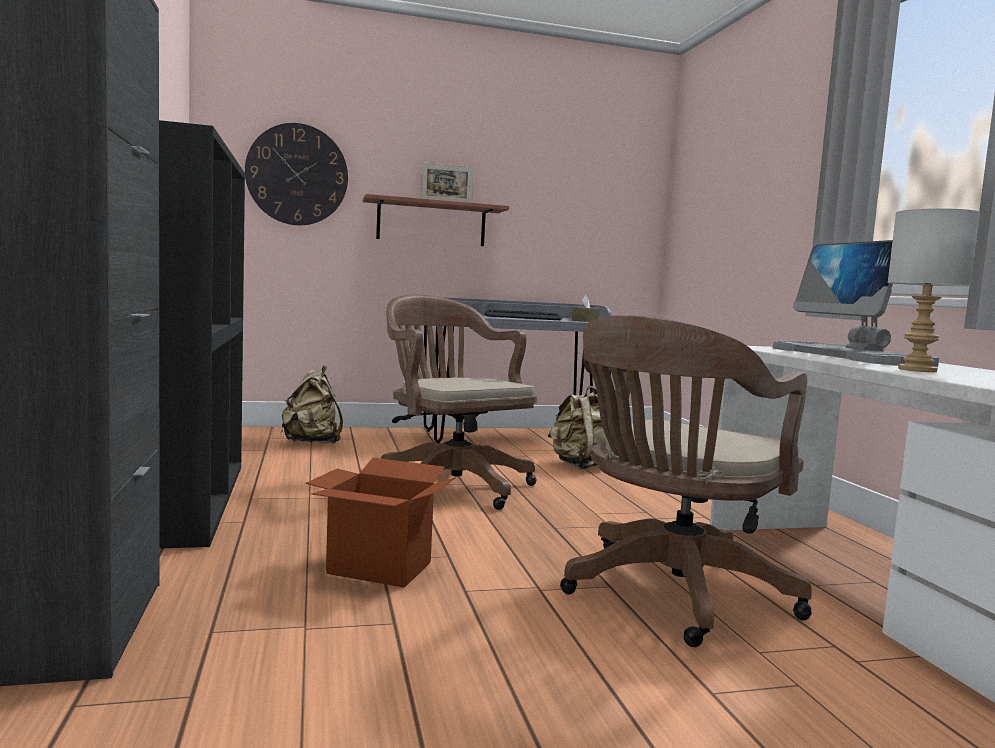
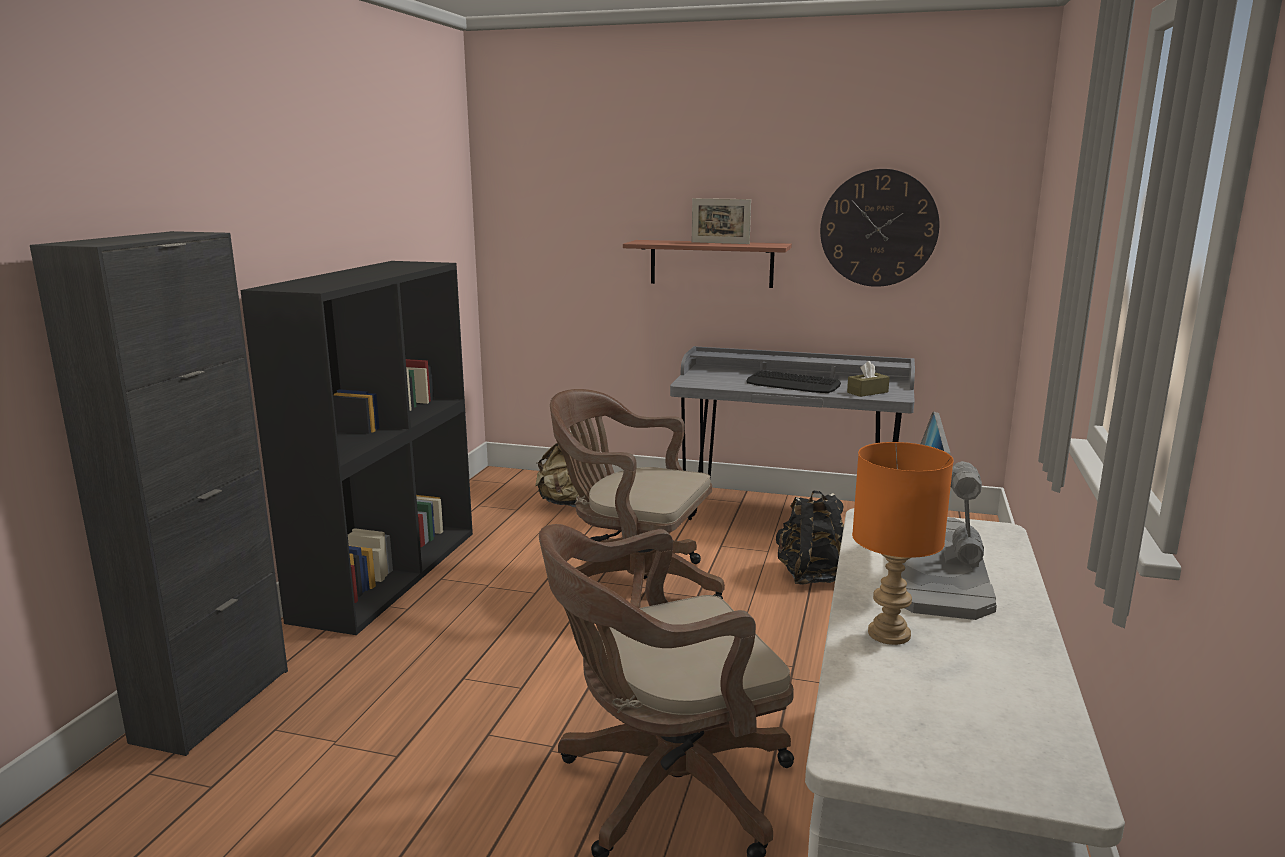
camera: 30 degrees right, 10 degrees up
wall clock [245,123,348,225] -> wall clock moved to [820,169,939,287]
cardboard box [306,458,456,588] -> none
brown office chair [381,295,537,510] -> brown office chair turned 60 degrees counterclockwise [550,389,725,608]
beige backpack [548,386,606,469] -> black backpack [776,491,844,585]
grey table lamp [887,208,980,372] -> orange table lamp [852,442,954,645]

